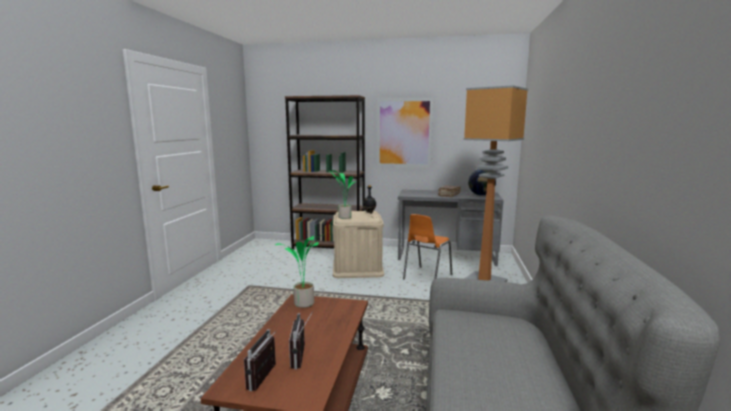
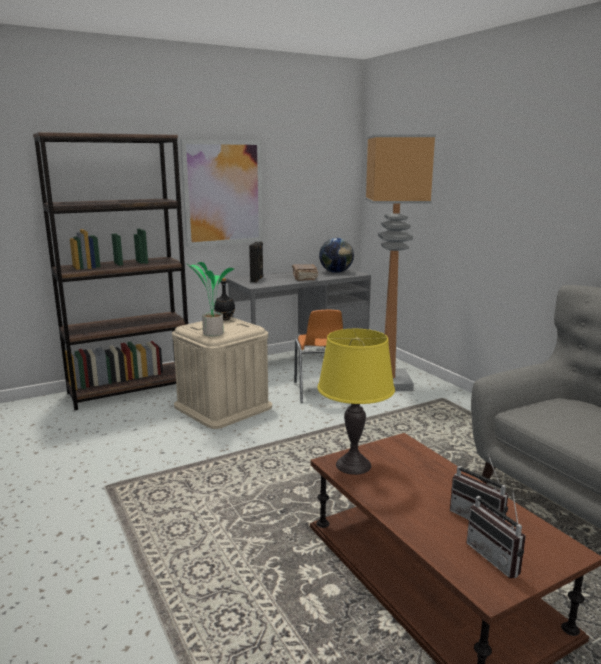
camera: 40 degrees left, 5 degrees up
potted plant [275,235,323,308] -> yellow table lamp [318,329,395,475]
none -> black speaker [249,241,264,283]

